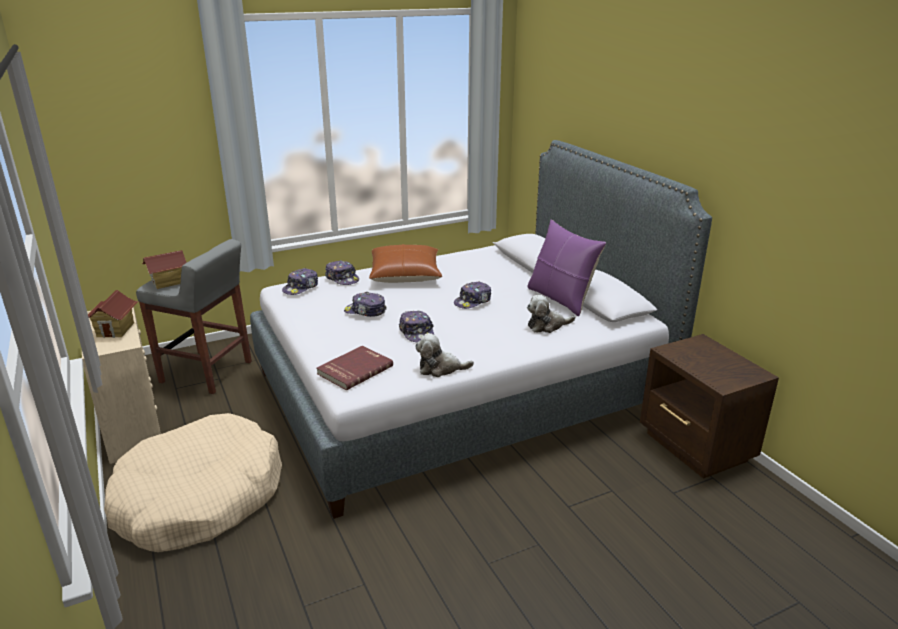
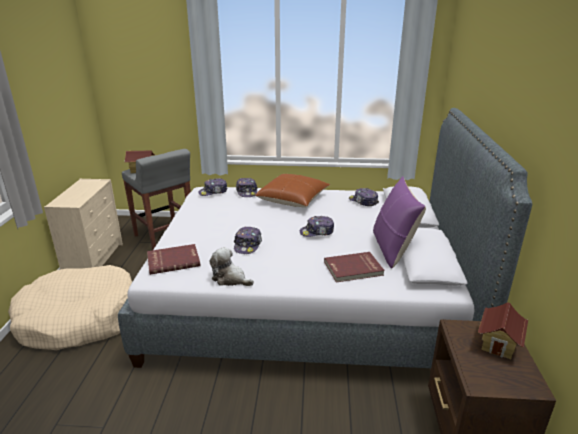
camera: 30 degrees right, 0 degrees up
toy house [88,290,138,338] -> toy house moved to [478,302,528,359]
cap [344,292,387,317] -> cap moved to [349,188,379,206]
plush toy [527,295,575,333] -> red book [324,252,385,282]

